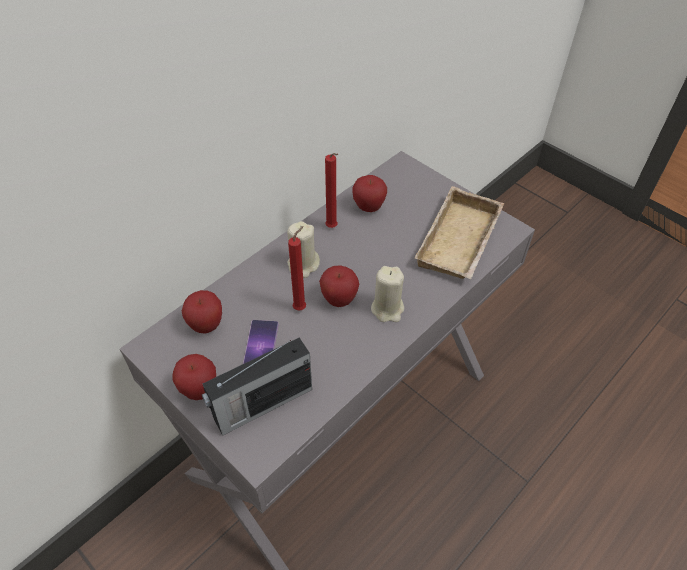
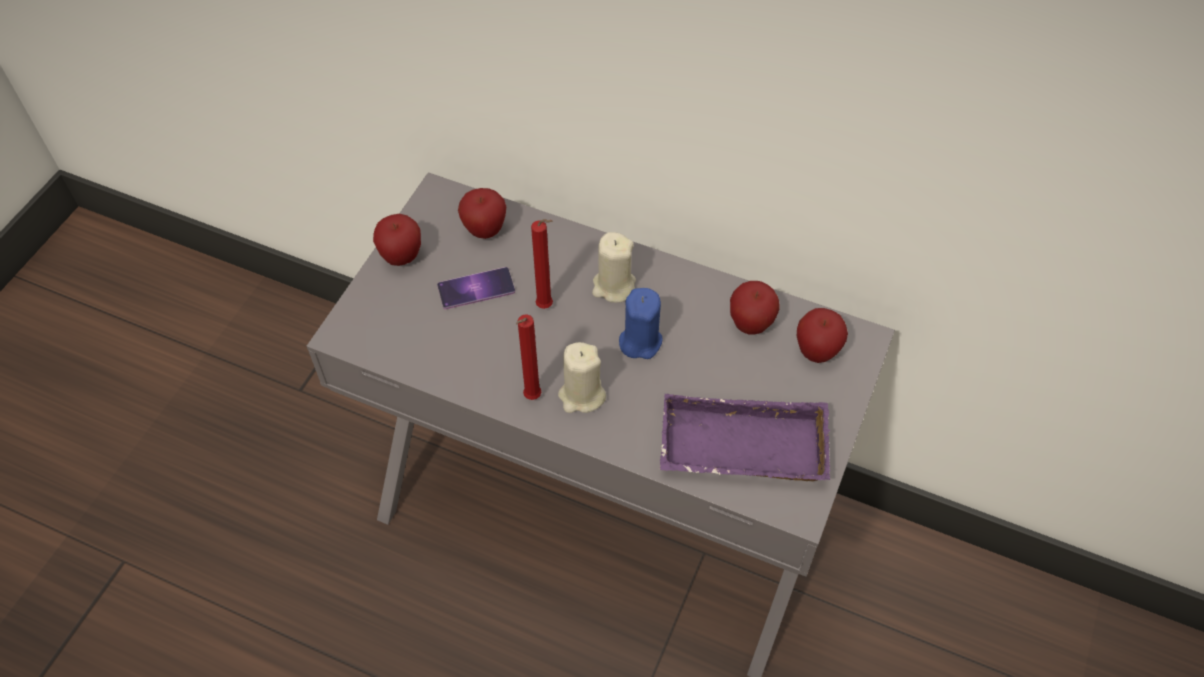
camera: 70 degrees right, 5 degrees up
radio [202,338,312,436] -> none
apple [319,266,359,307] -> apple moved to [797,308,848,363]
red candle [325,153,338,228] -> red candle moved to [516,314,542,400]
beige tray [414,186,504,279] -> purple tray [660,393,831,481]
none -> blue candle [619,288,663,359]

